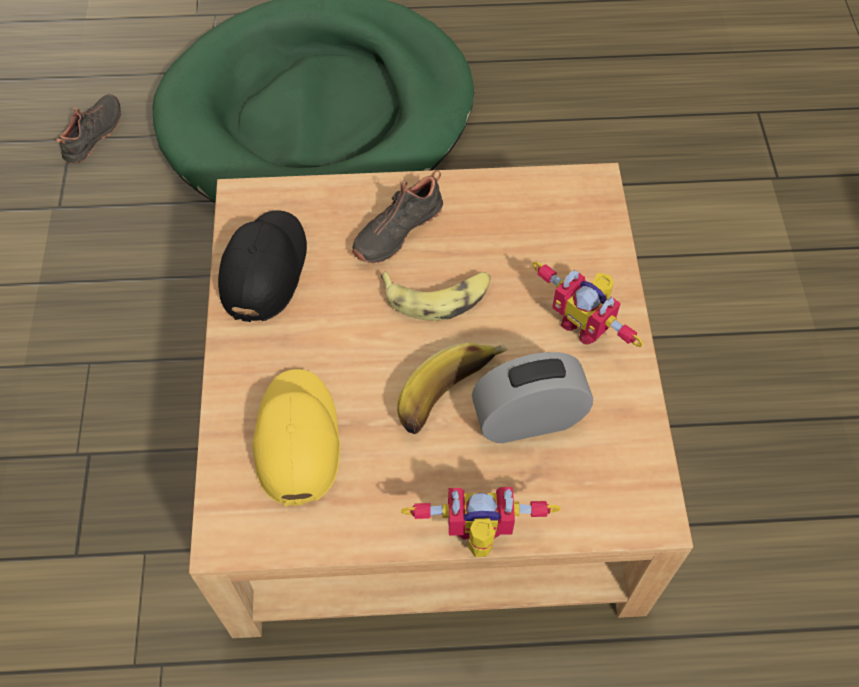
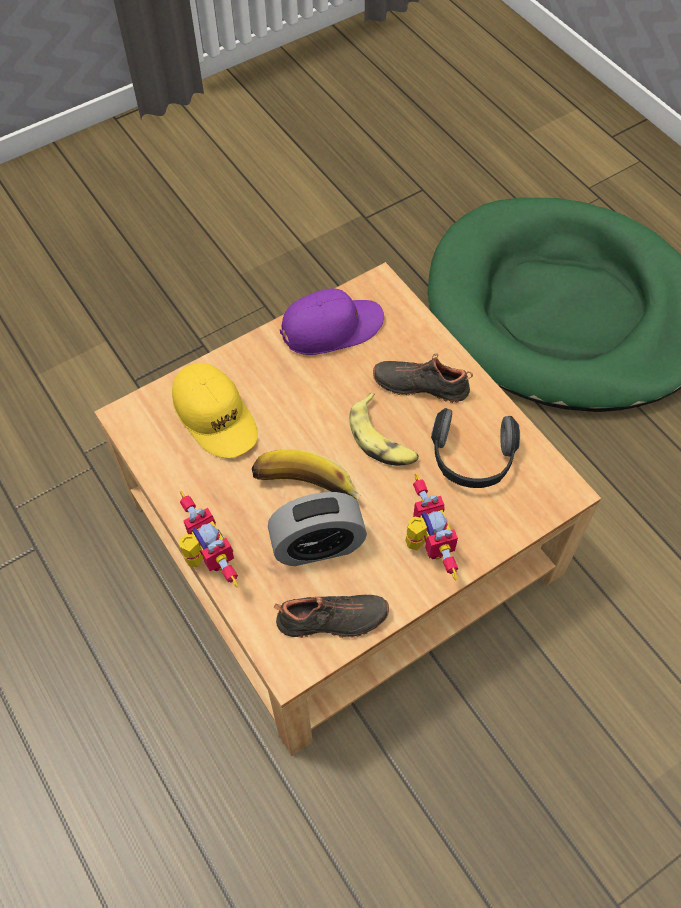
camera: 60 degrees right, 0 degrees up
black shoe [56,94,121,163] -> black shoe moved to [274,594,389,638]
black cap [218,210,307,322] -> purple cap [280,288,384,355]
yellow cap [252,369,340,507] -> yellow cap turned 90 degrees clockwise [172,363,258,458]
alarm clock [472,352,593,443] -> alarm clock turned 120 degrees clockwise [268,492,367,566]
toy robot [533,261,643,347] -> toy robot turned 150 degrees clockwise [405,473,458,581]
none -> headphones [431,408,520,488]

